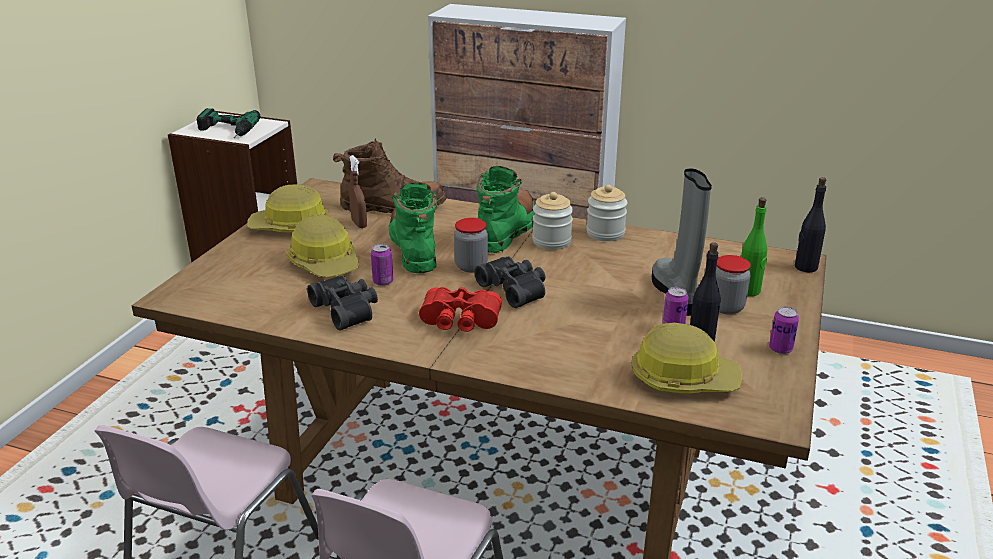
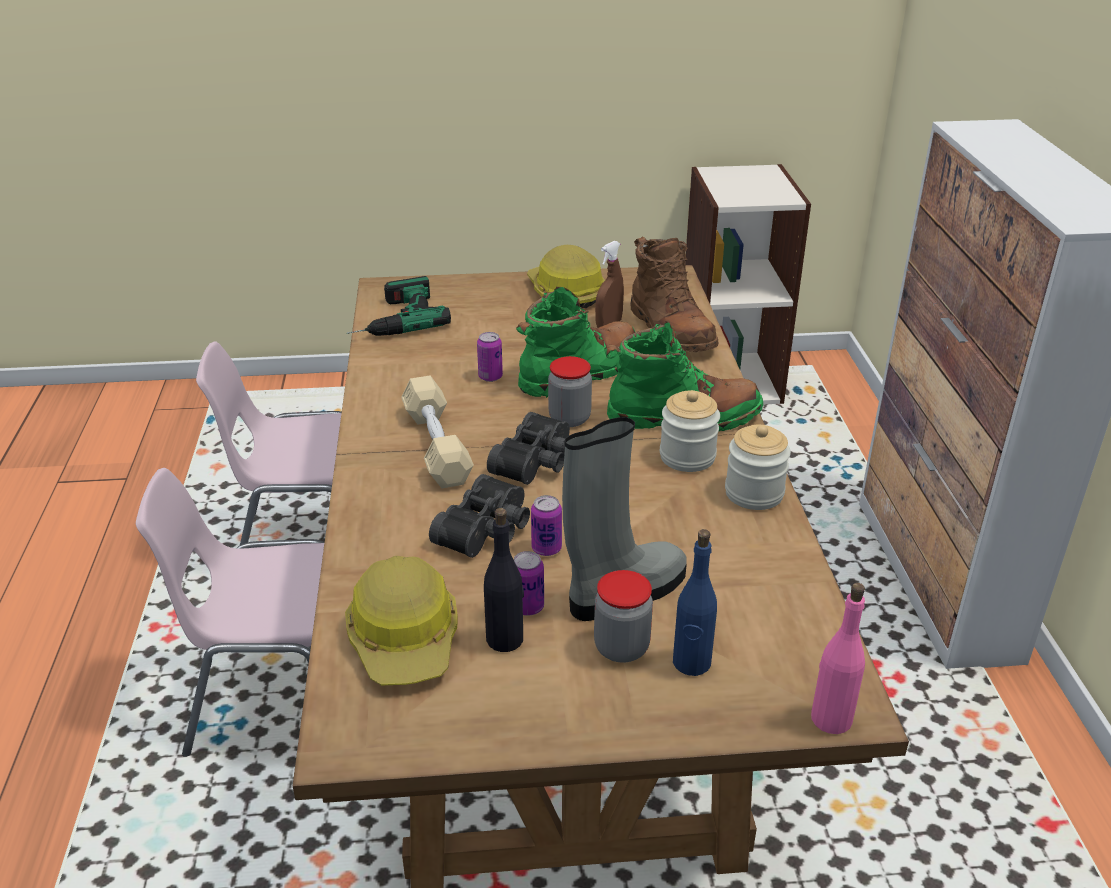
camera: 65 degrees right, 5 degrees up
power drill [197,108,261,138] -> power drill moved to [347,276,451,336]
hard hat [287,214,360,277] -> none
black binoculars [307,275,378,330] -> black binoculars moved to [429,474,530,558]
red binoculars [419,287,502,332] -> beige dumbbell [401,376,474,488]
green bottle [741,197,767,296] -> blue bottle [673,529,717,676]
can [769,307,799,354] -> can moved to [531,495,562,556]
black bottle [795,177,826,272] -> pink bottle [811,583,865,734]

